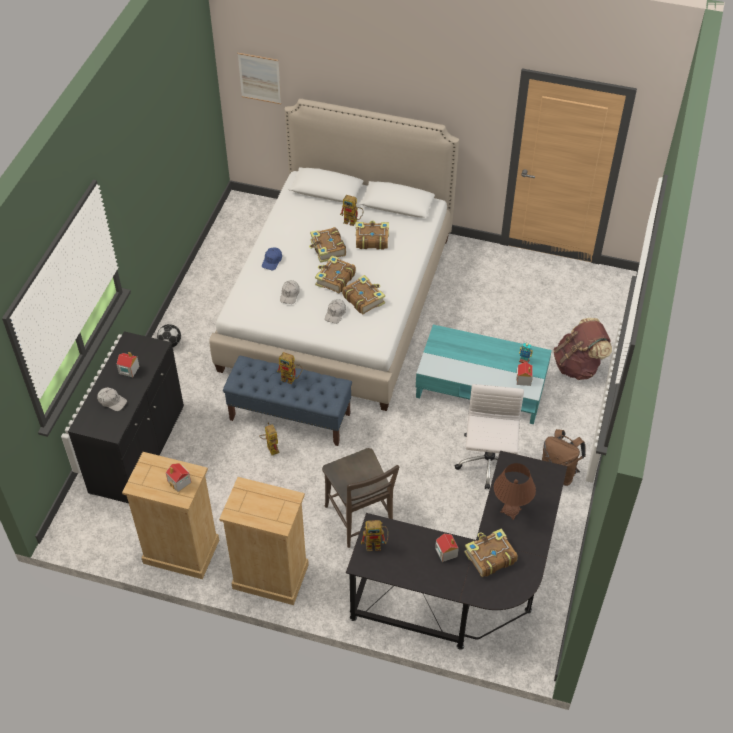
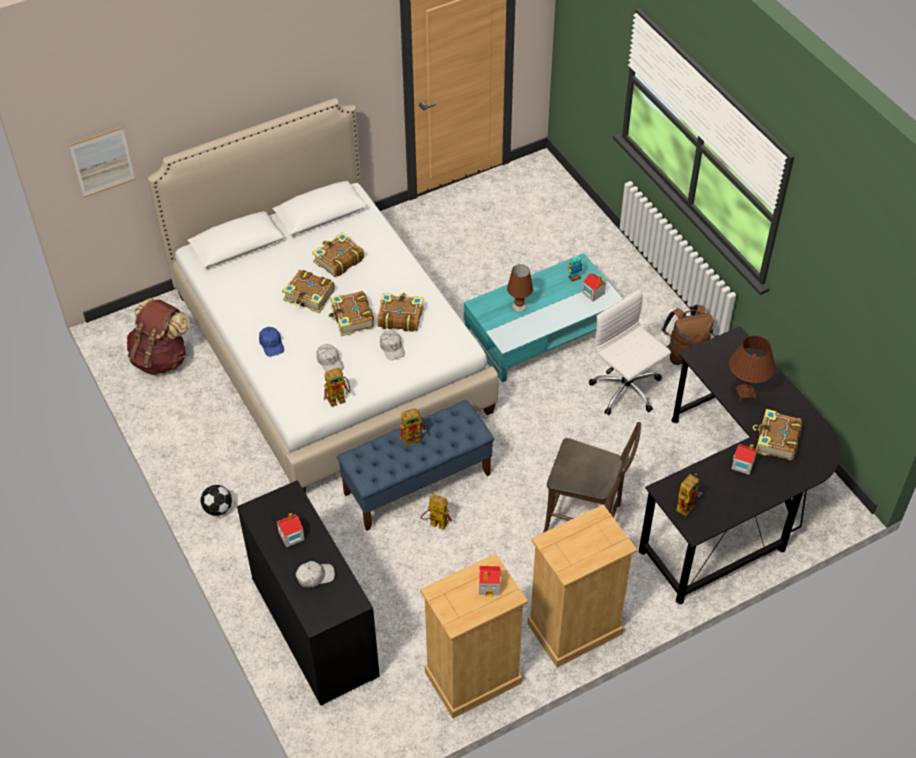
camera: 45 degrees left, 0 degrees up
toy robot [340,195,364,226] -> toy robot moved to [324,368,350,407]
brown backpack [554,318,612,380] -> brown backpack moved to [127,298,189,375]
none -> brown table lamp [507,264,533,312]

